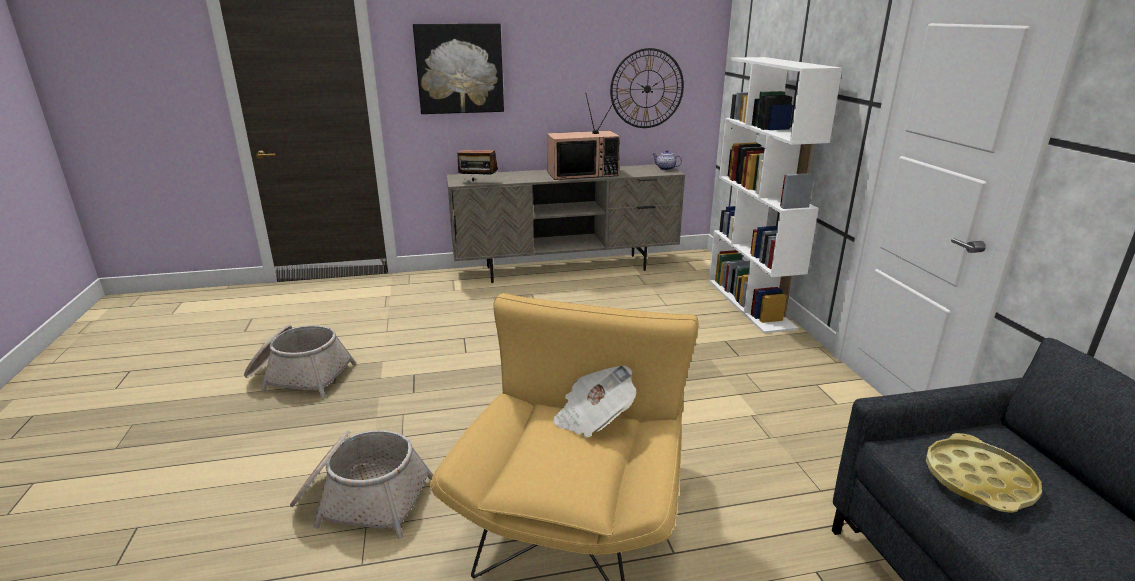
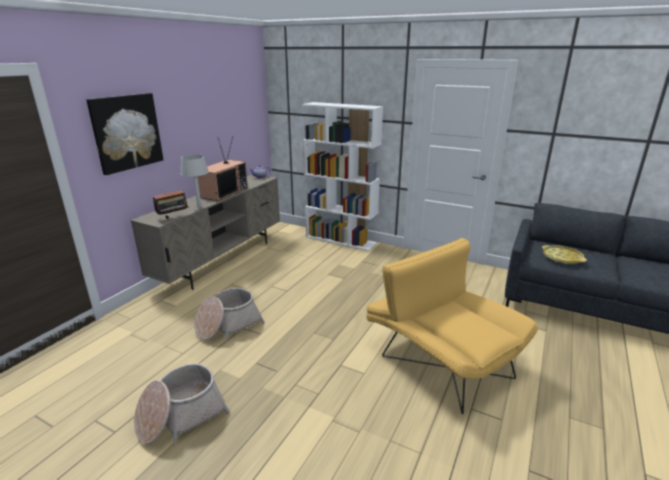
camera: 50 degrees left, 0 degrees up
basket [290,430,433,539] -> basket moved to [194,288,265,340]
newspaper [553,366,636,438] -> none
wall clock [610,48,684,128] -> none
none -> grey table lamp [180,154,209,207]

